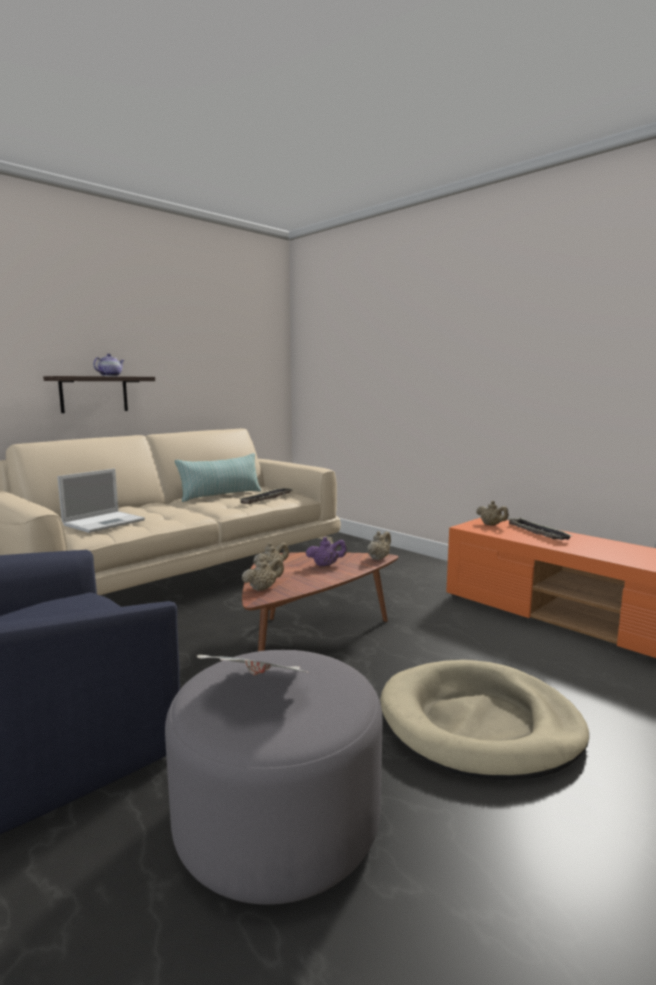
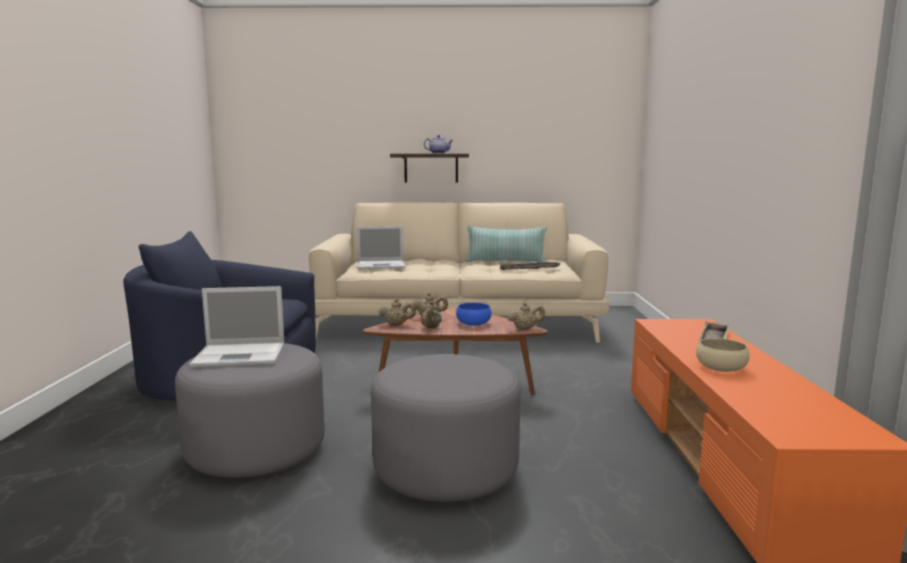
camera: 45 degrees right, 0 degrees up
newspaper [197,655,308,675] -> laptop [189,286,284,367]
purple teapot [306,537,347,567] -> blue bowl [456,303,491,326]
beige dog bed [380,660,589,780] -> grey ottoman [371,354,521,502]
beige teapot [476,501,509,525] -> beige teapot moved to [421,301,442,328]
none -> beige bowl [696,338,750,372]

